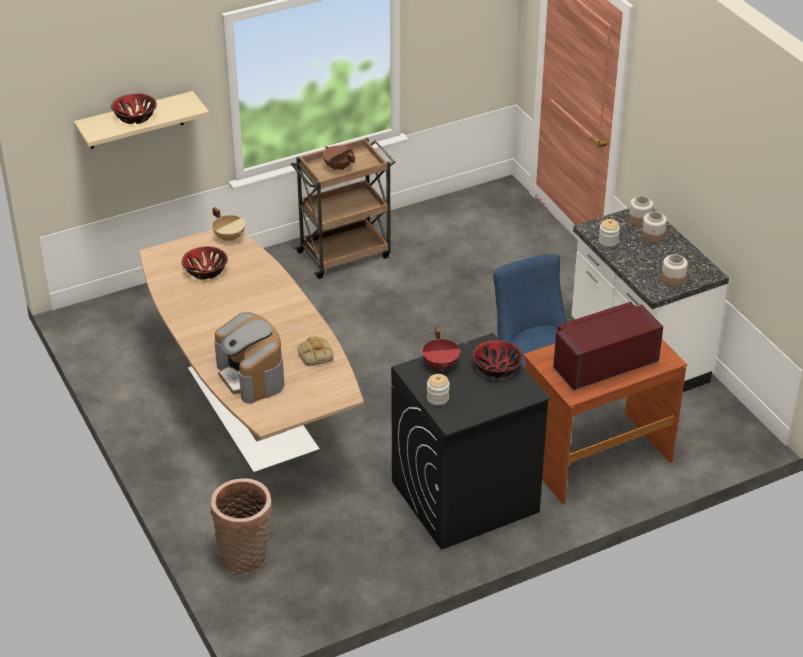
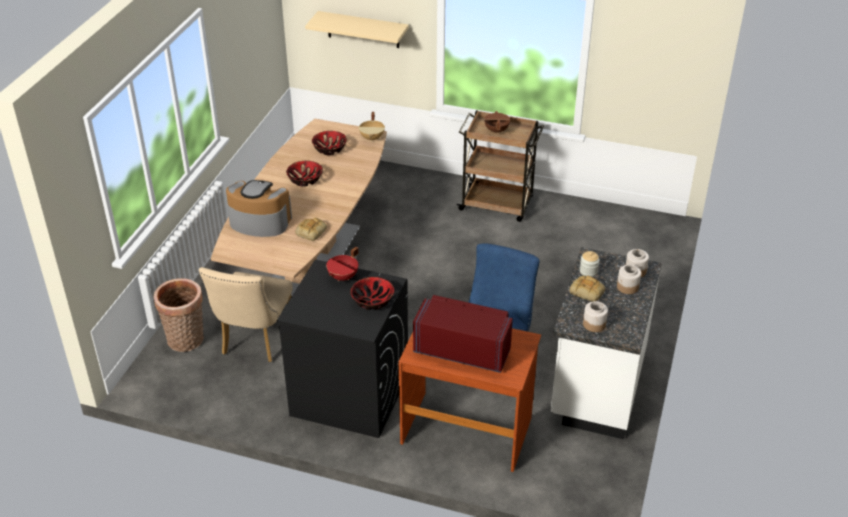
camera: 45 degrees right, 0 degrees up
bowl [111,94,157,124] -> bowl moved to [286,161,323,186]
coffee machine [214,312,285,404] -> coffee machine turned 90 degrees clockwise [226,180,292,237]
jar [427,374,450,406] -> none
none -> beige chair [199,267,293,362]
none -> bread [570,276,605,302]

